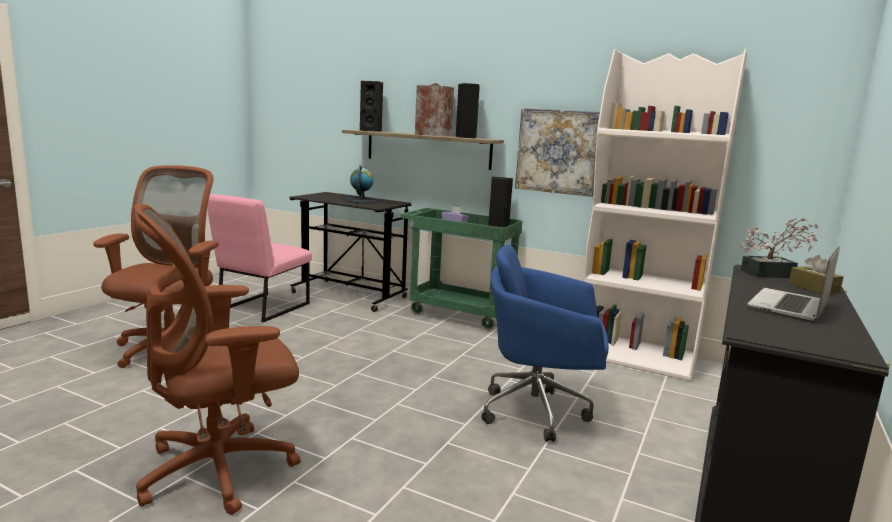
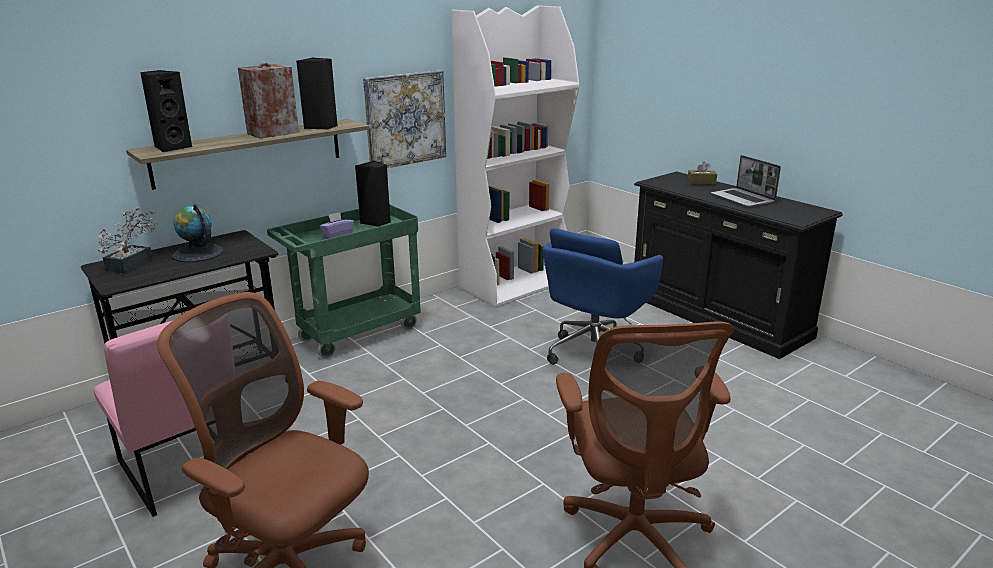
camera: 65 degrees left, 10 degrees up
potted plant [740,218,819,278] -> potted plant moved to [98,207,158,274]

